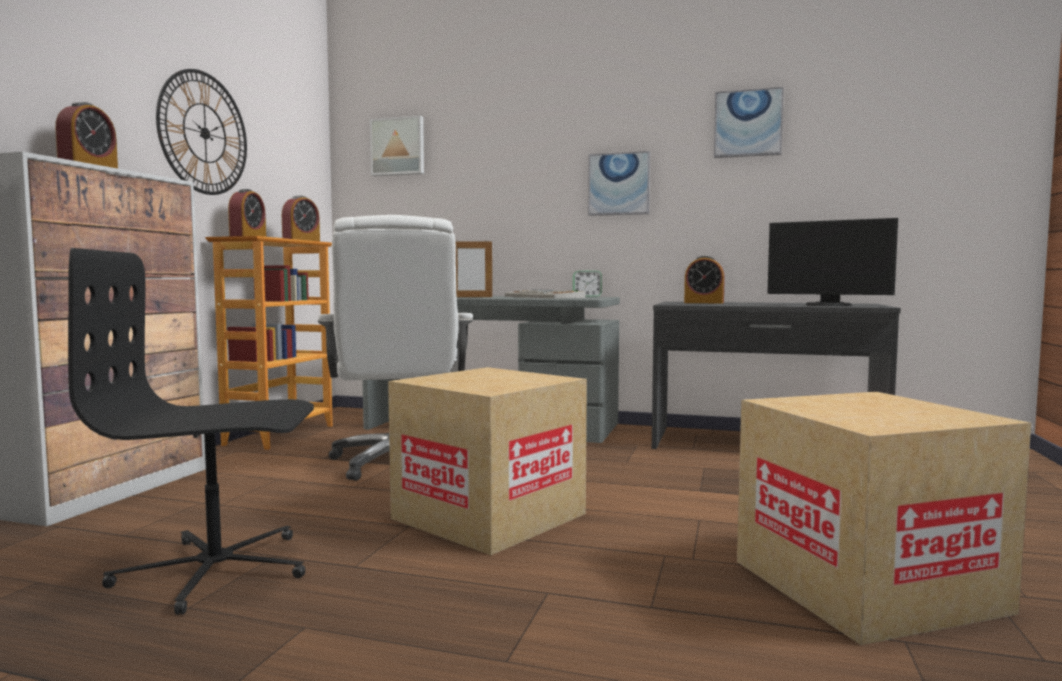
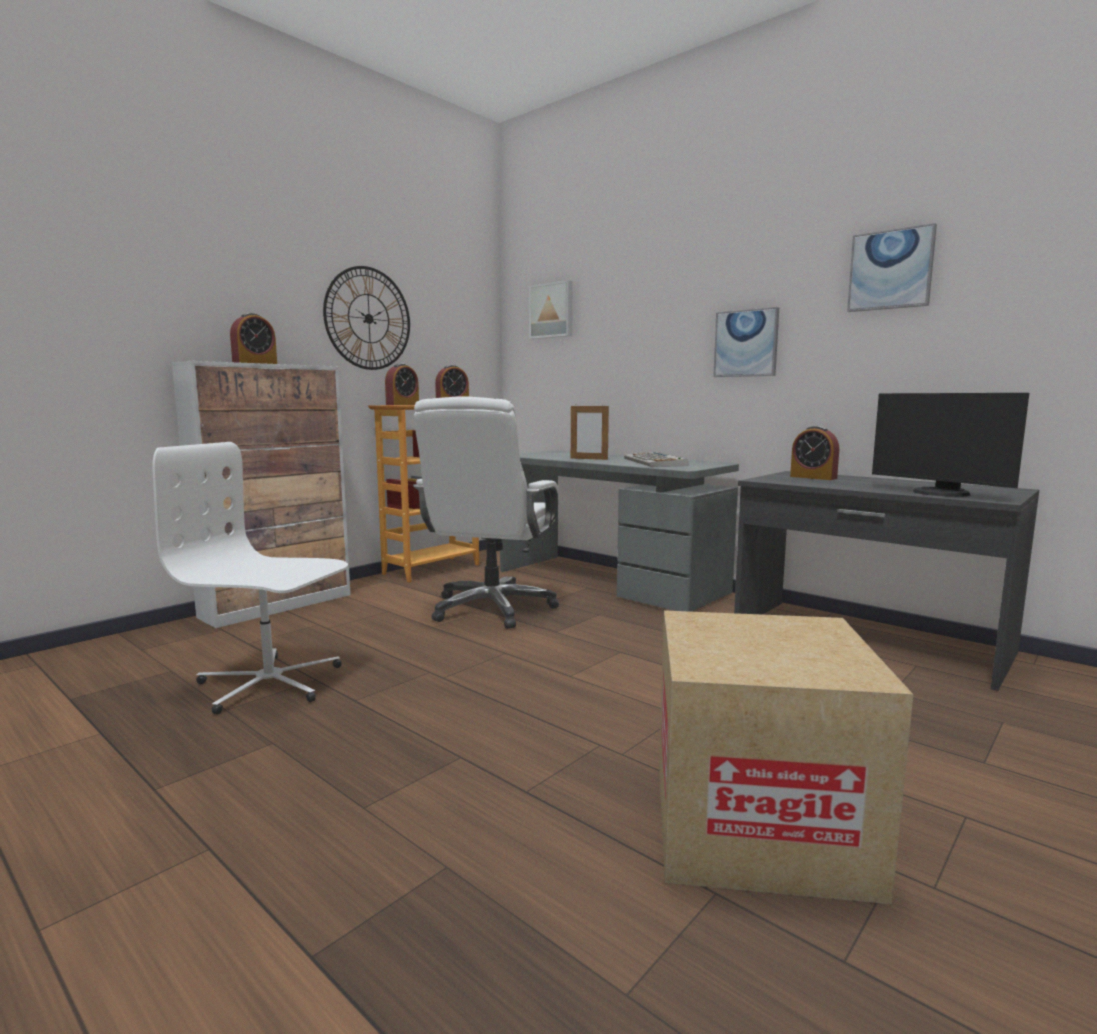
camera: 25 degrees right, 5 degrees up
black office chair [68,248,314,615] -> white office chair [152,442,348,714]
cardboard box [388,367,587,555] -> none
alarm clock [573,271,602,297] -> none

